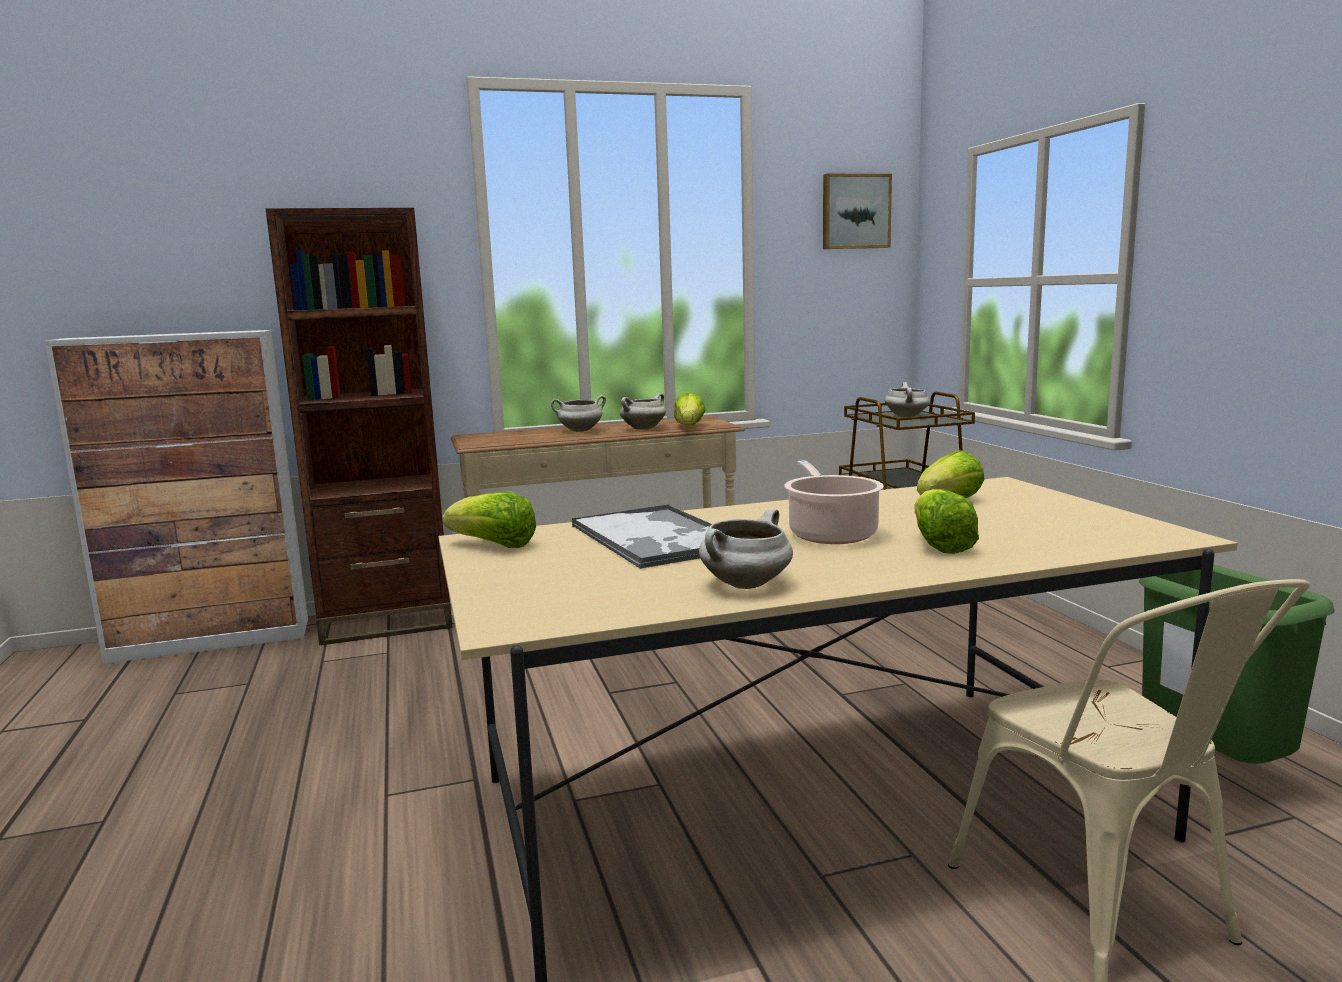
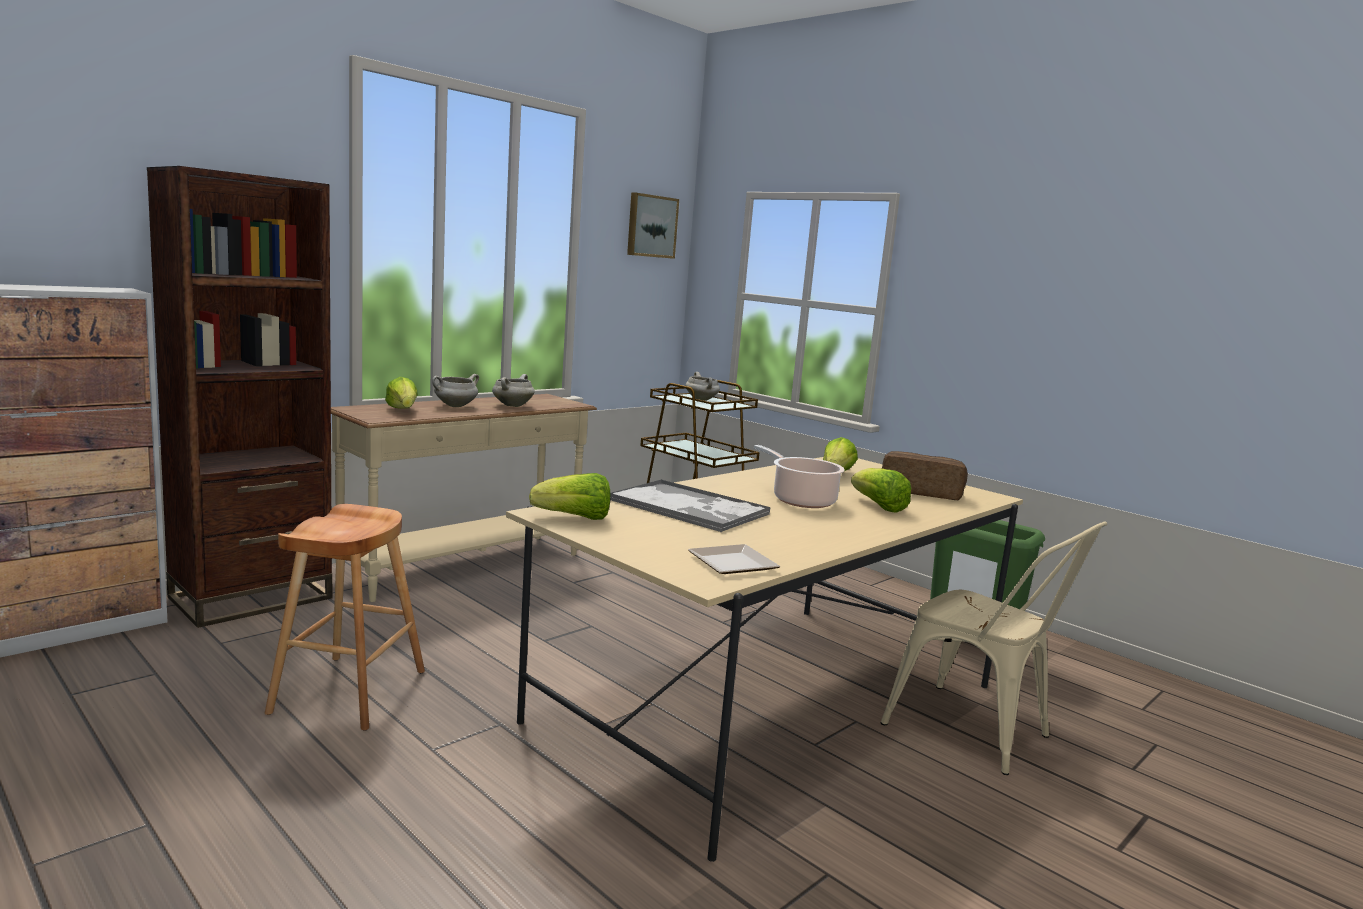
camera: 30 degrees left, 0 degrees up
lettuce [674,393,706,425] -> lettuce moved to [385,377,418,409]
white cooking pot [699,508,793,589] -> none
none -> brown stool [265,504,425,731]
none -> plate [688,544,780,574]
none -> bread [882,451,968,500]

